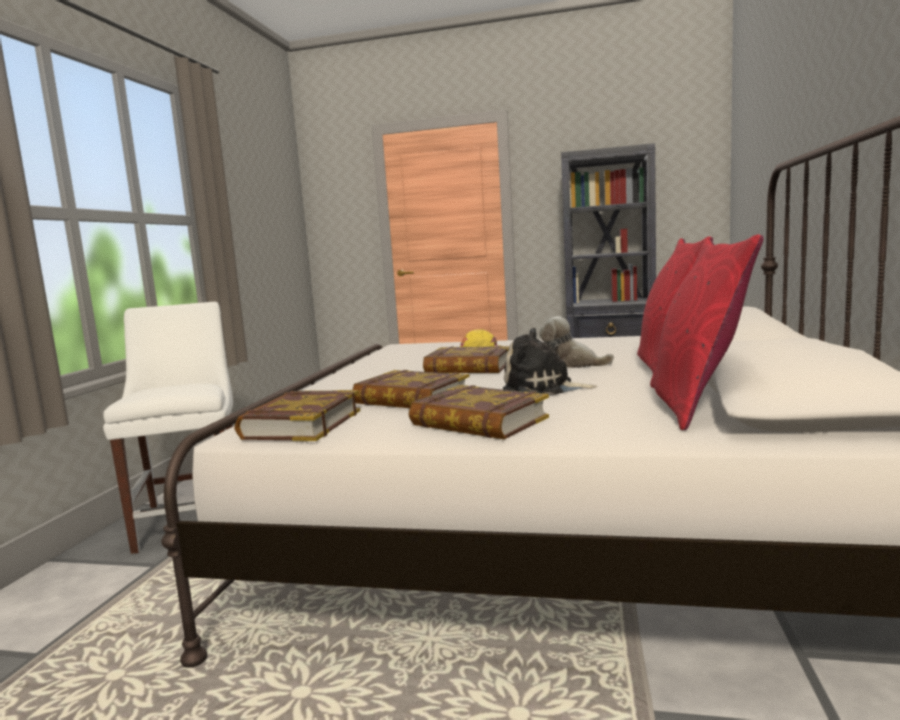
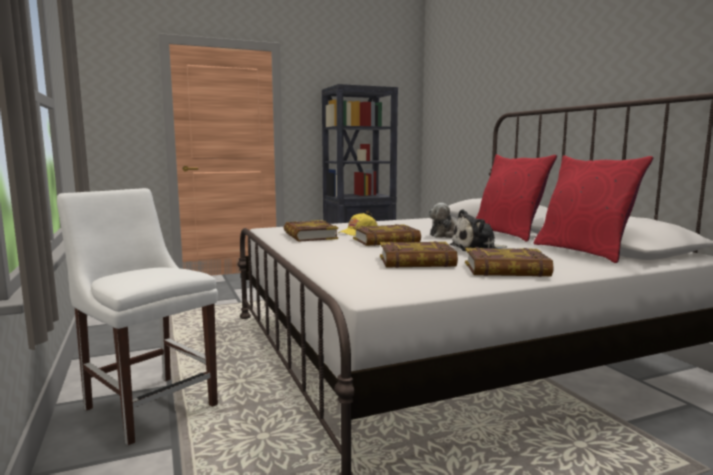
camera: 35 degrees left, 0 degrees up
book [234,390,360,441] -> book moved to [284,220,338,242]

